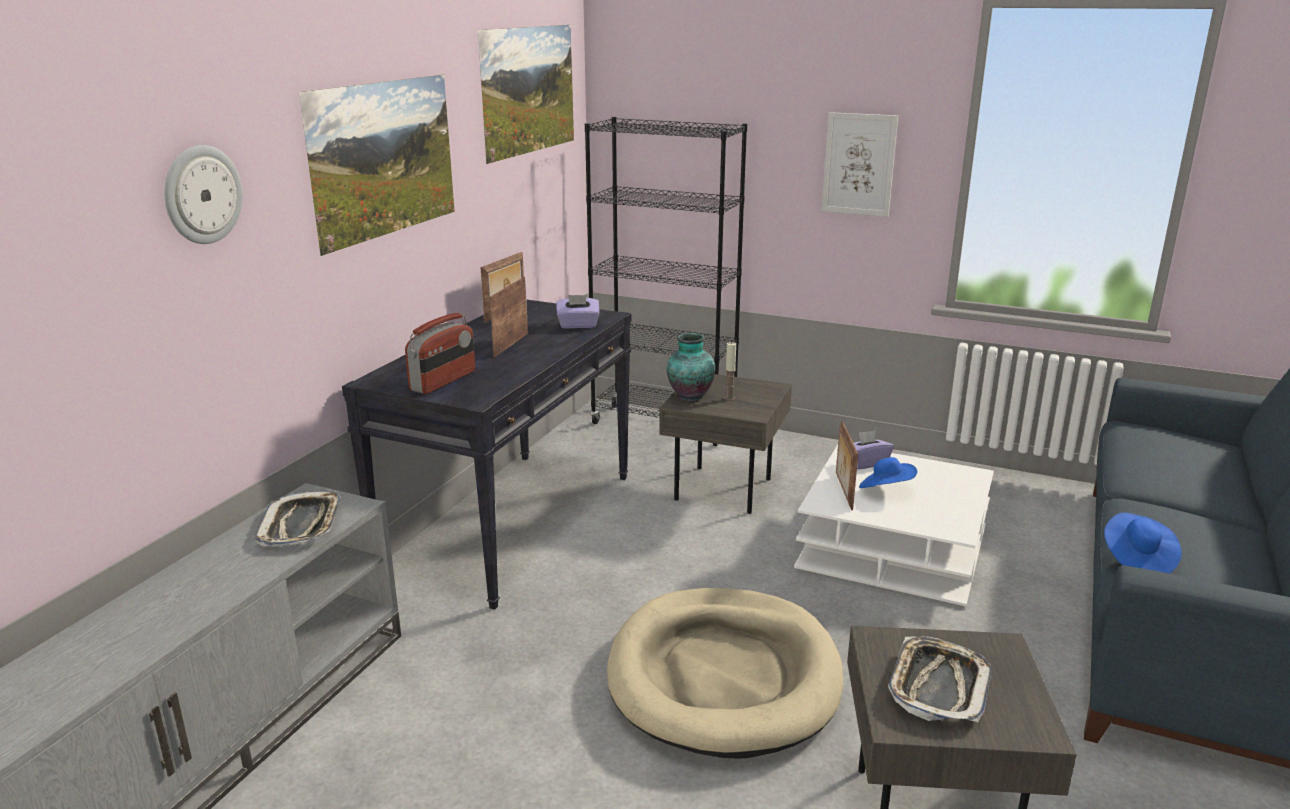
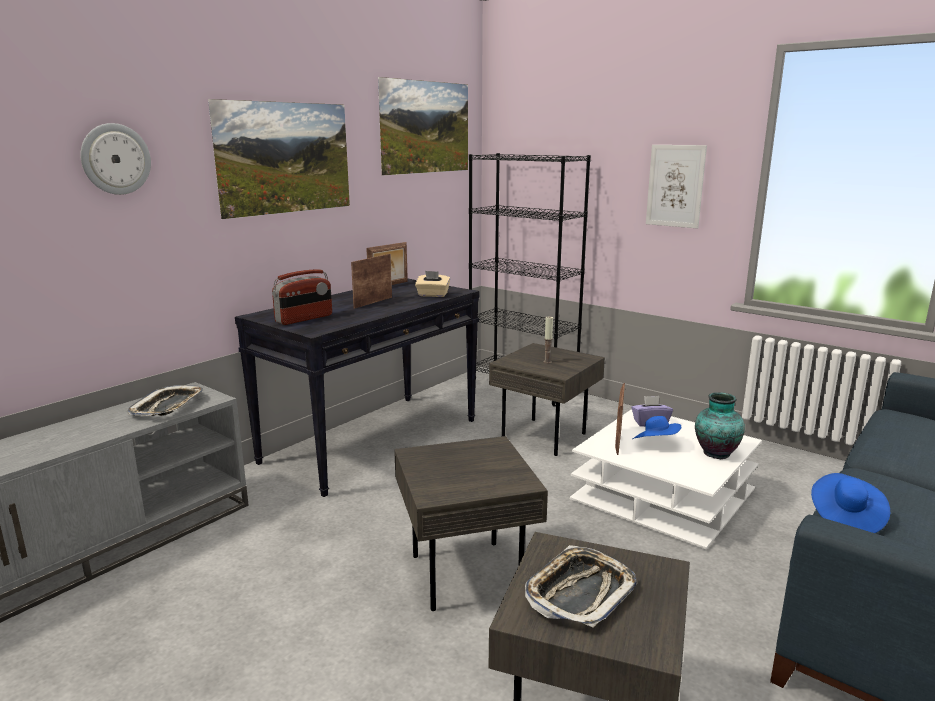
camera: 15 degrees right, 5 degrees down
purple tissue box [556,295,600,329] -> beige tissue box [415,271,450,297]
beige dog bed [607,588,843,759] -> grey side table [394,436,548,611]
vase [667,333,715,402] -> vase moved to [695,392,745,459]

